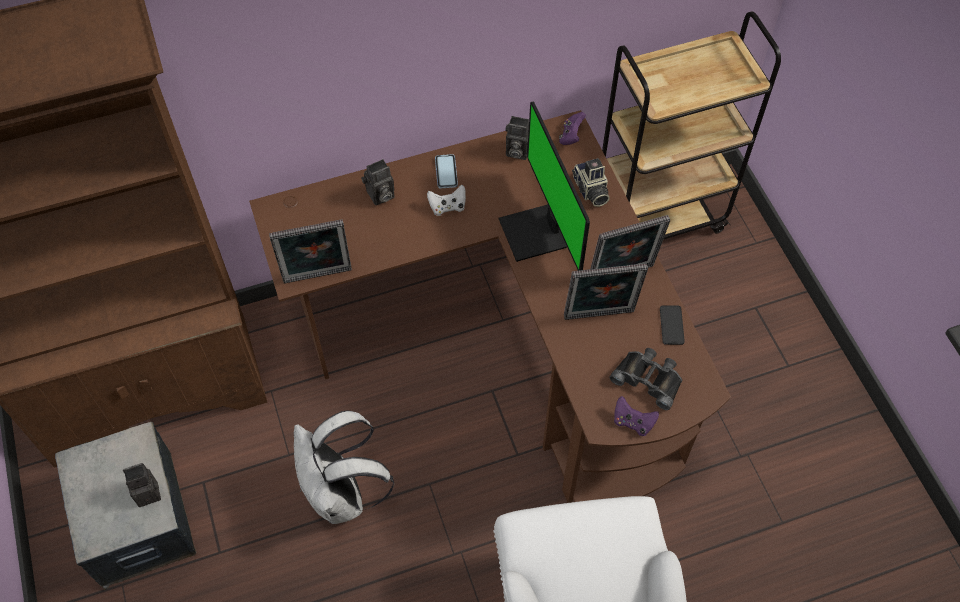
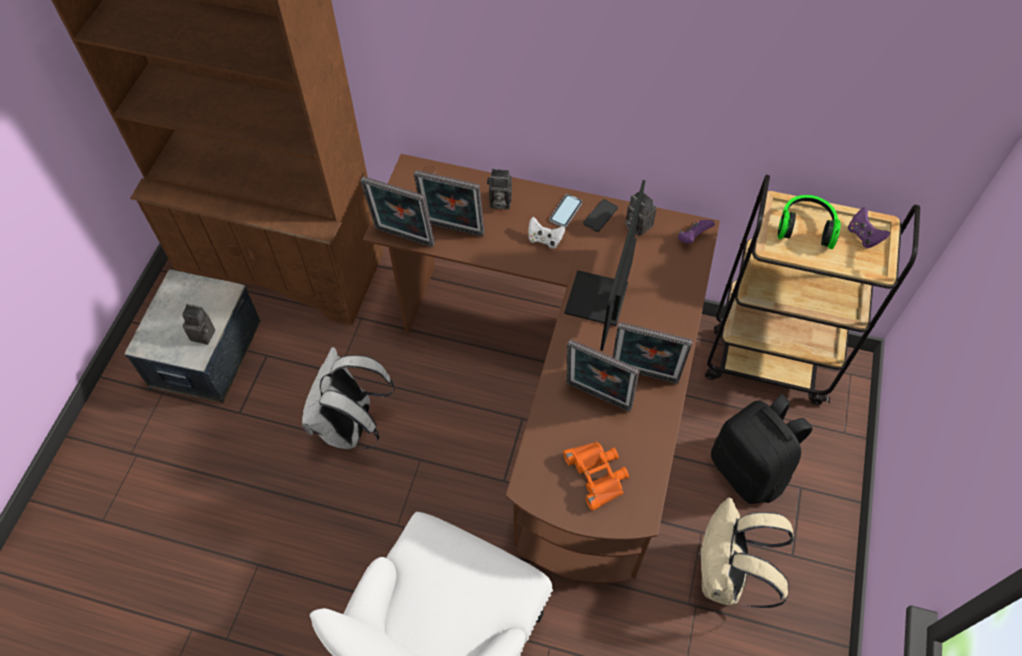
camera: 35 degrees right, 0 degrees up
camera [572,158,610,207] -> none
black binoculars [610,348,682,410] -> orange binoculars [563,442,629,511]
purple game controller [614,396,659,436] -> purple game controller moved to [848,207,890,248]
phone [660,305,685,345] -> phone moved to [583,199,618,232]
none -> picture frame [414,170,485,237]
none -> beige backpack [698,497,794,608]
none -> black backpack [711,394,813,504]
none -> headphones [778,195,841,249]

